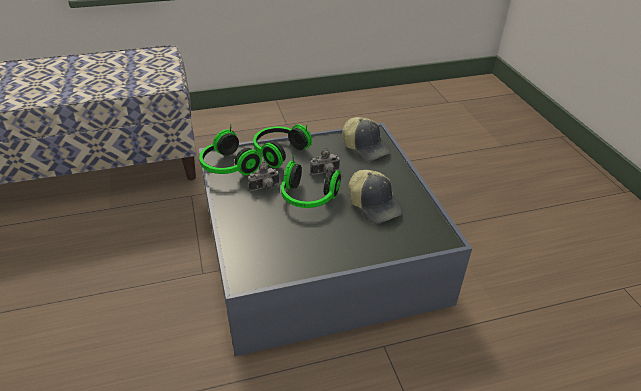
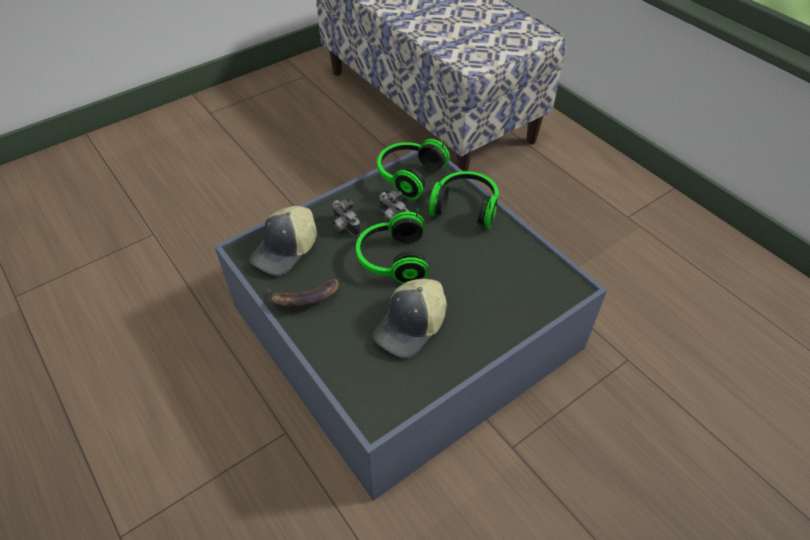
camera: 70 degrees right, 10 degrees up
camera [310,147,340,175] -> camera moved to [332,199,361,236]
cap [342,117,391,162] -> cap moved to [249,206,317,276]
none -> banana [268,279,338,307]

